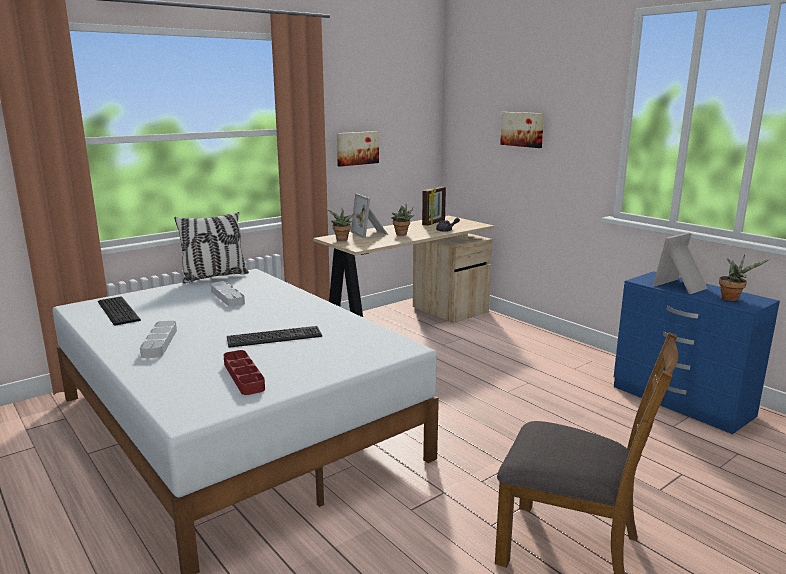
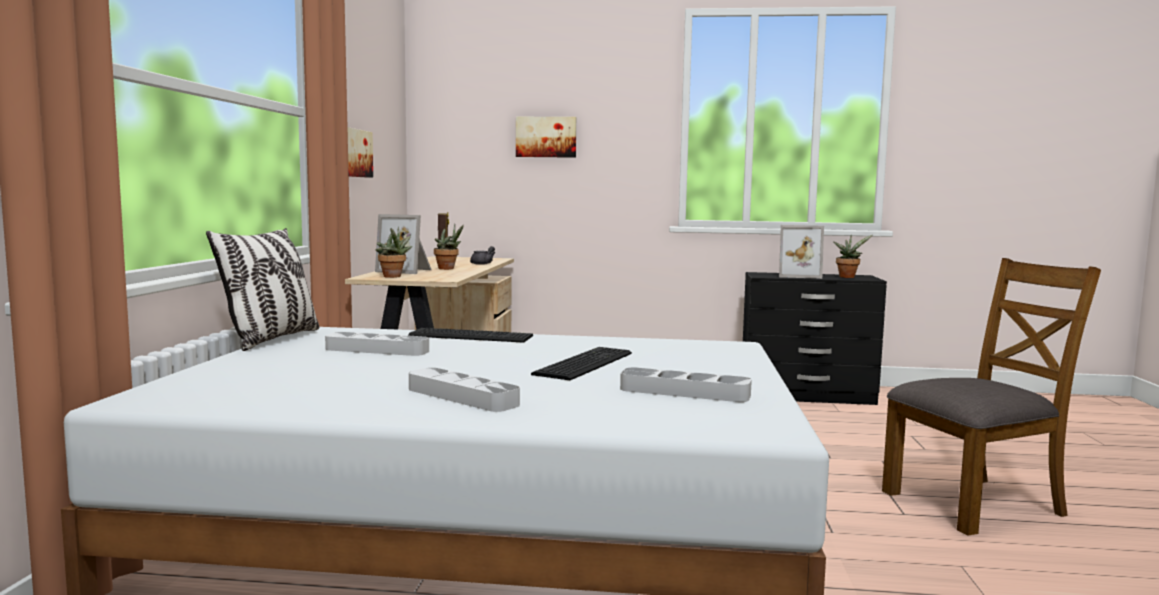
camera: 45 degrees left, 10 degrees down
keyboard [98,296,141,326] -> keyboard moved to [408,328,533,343]
red tray [224,350,265,395] -> grey tray [620,367,752,402]
blue dresser [614,271,780,434] -> black dresser [743,272,887,405]
picture frame [653,232,708,294] -> picture frame turned 90 degrees counterclockwise [779,225,824,279]

